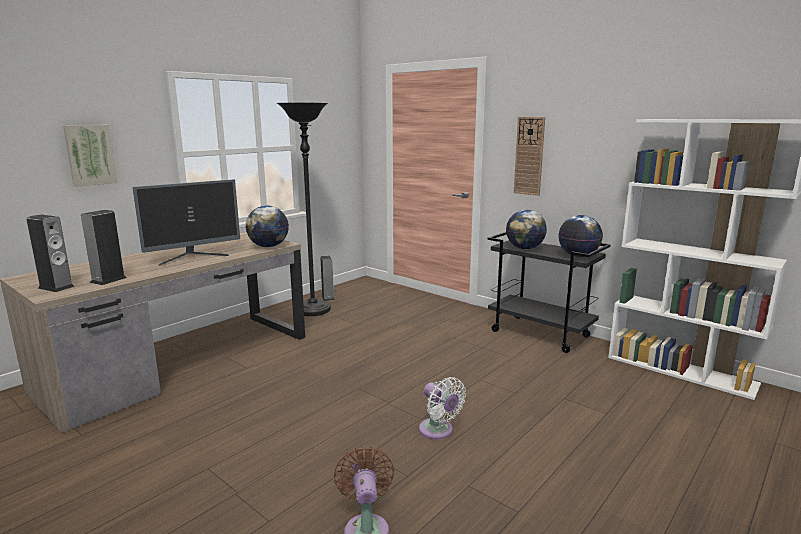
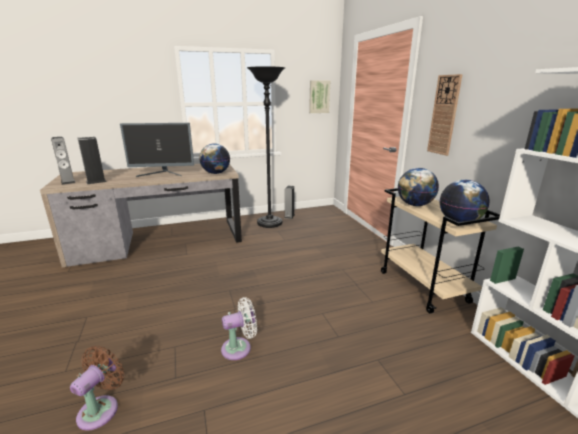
camera: 30 degrees right, 5 degrees up
picture [63,125,117,187] -> picture moved to [309,80,330,113]
white fan [419,377,466,440] -> white fan turned 105 degrees counterclockwise [221,297,257,360]
black cart [488,232,611,353] -> beige cart [381,188,500,313]

